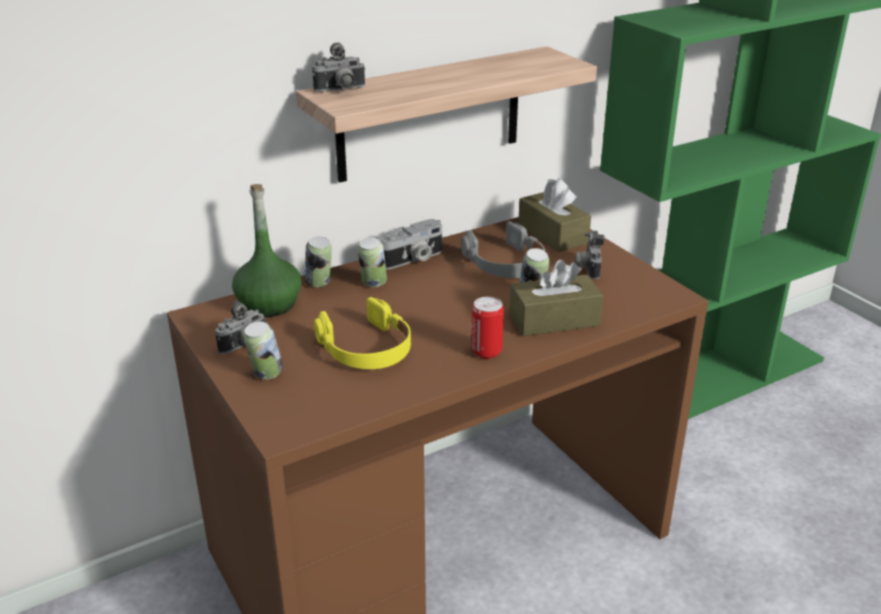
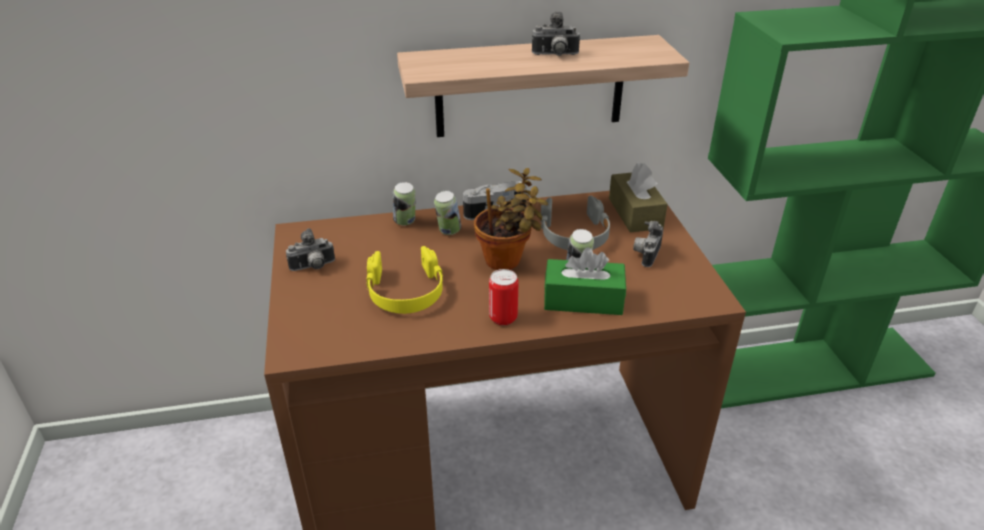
camera: 20 degrees right, 5 degrees up
green bottle [232,184,302,317] -> none
can [243,321,283,379] -> none
camera [312,42,366,92] -> camera moved to [532,12,580,56]
brown tissue box [509,260,604,336] -> green tissue box [544,247,626,315]
none -> potted plant [474,168,548,270]

